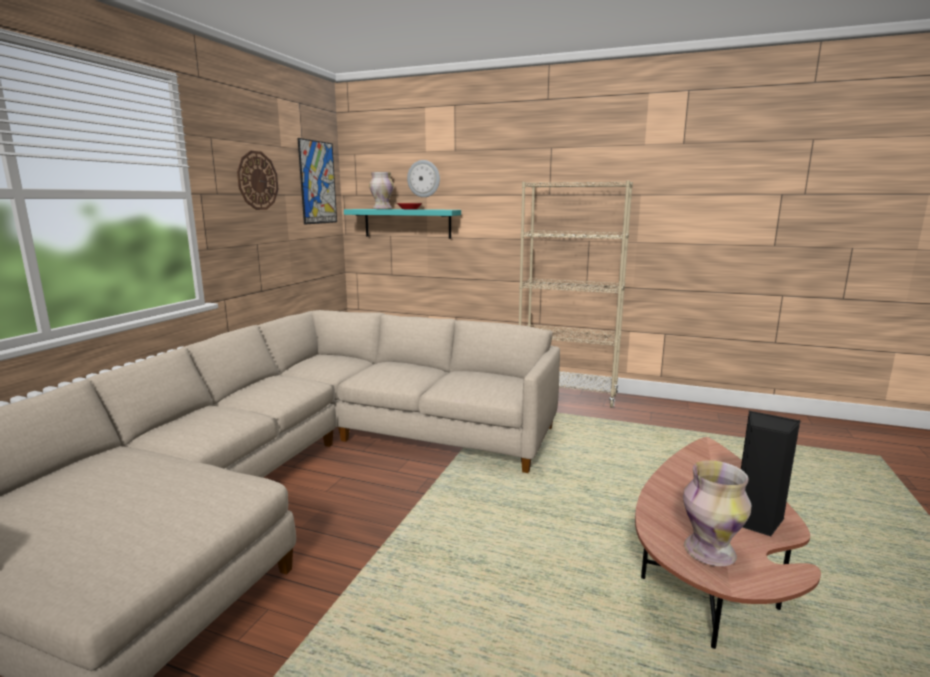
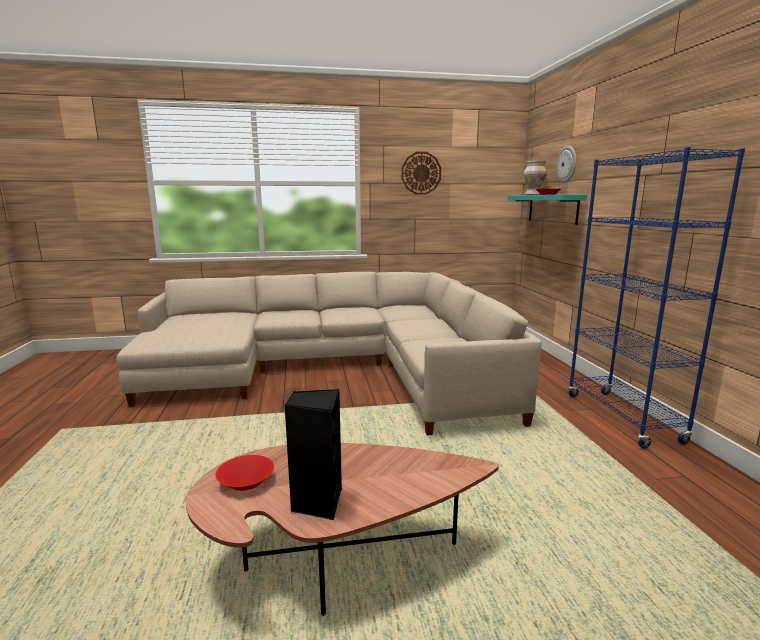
camera: 60 degrees right, 0 degrees up
picture [297,138,337,225] -> none
beige bookcase [519,181,633,408] -> blue bookcase [568,147,745,448]
vase [683,460,751,566] -> red bowl [215,455,274,491]

